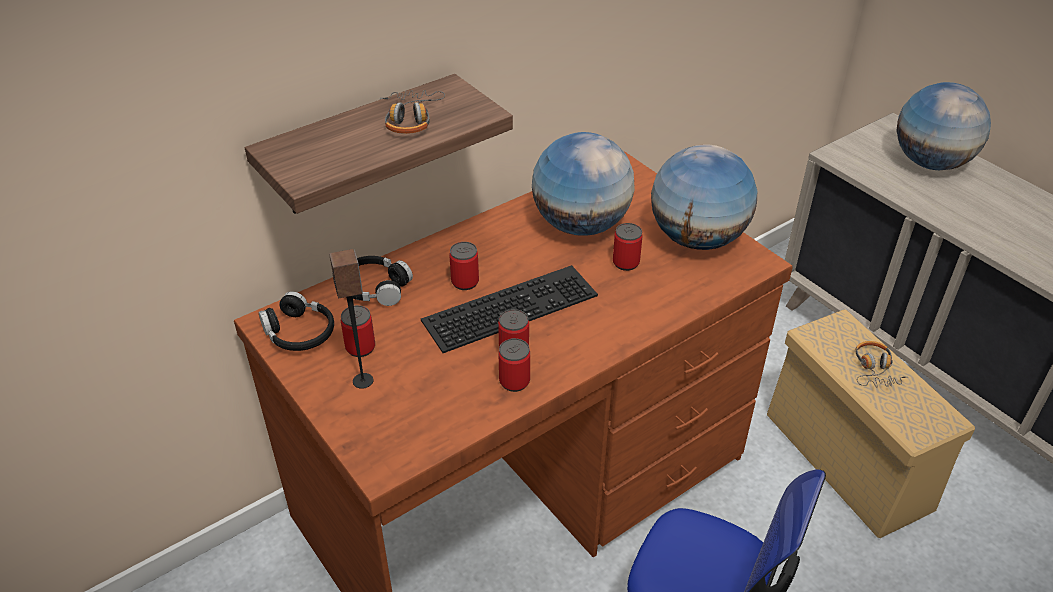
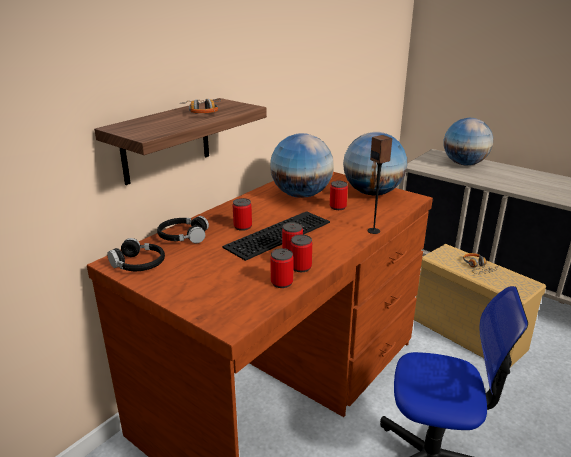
camera: 15 degrees left, 15 degrees down
speaker [329,249,374,389] -> speaker moved to [368,135,392,234]
can [341,305,375,357] -> can moved to [270,248,294,288]

